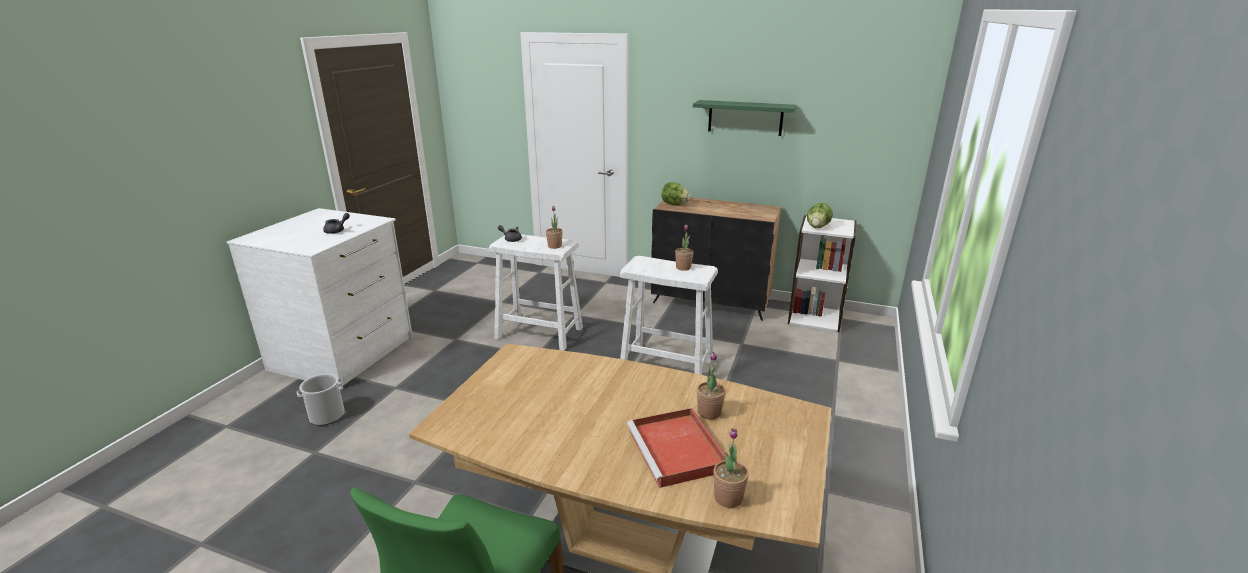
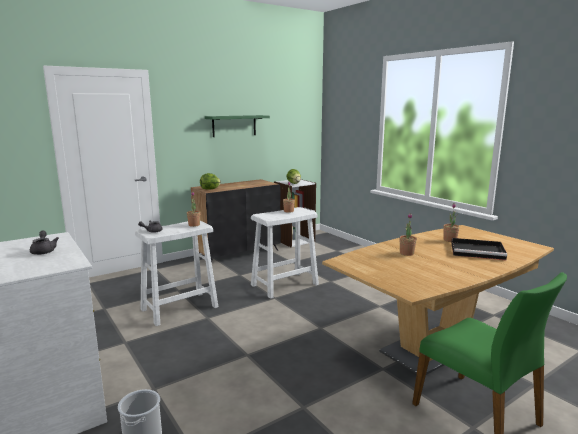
camera: 55 degrees left, 10 degrees down
red tray [627,408,725,488] -> black tray [451,238,507,261]
potted plant [713,428,748,508] -> potted plant moved to [399,213,417,256]

